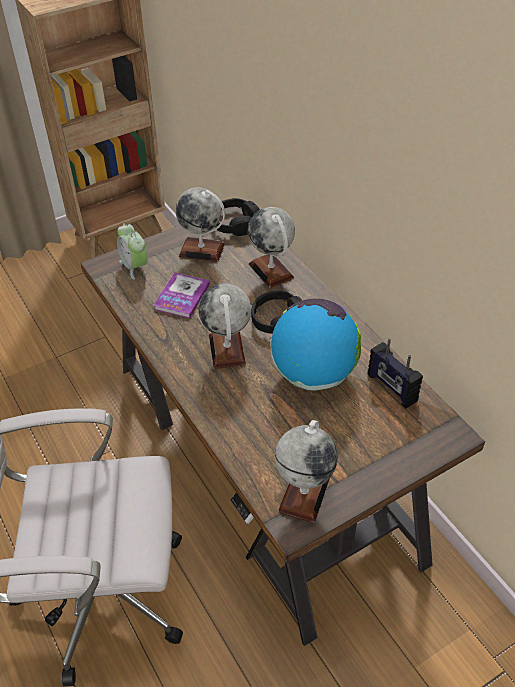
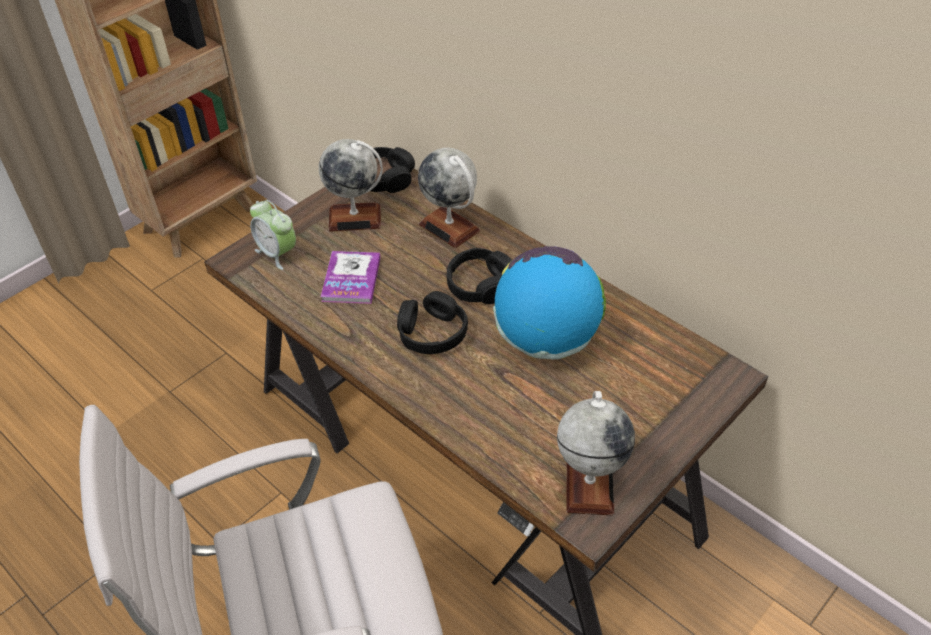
camera: 15 degrees left, 0 degrees up
globe [198,283,251,369] -> black headphones [397,291,468,354]
radio [368,338,423,409] -> none

